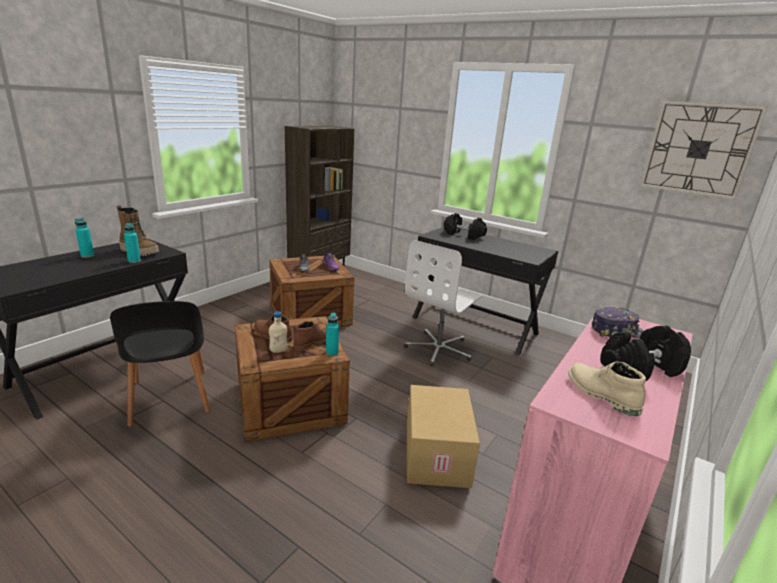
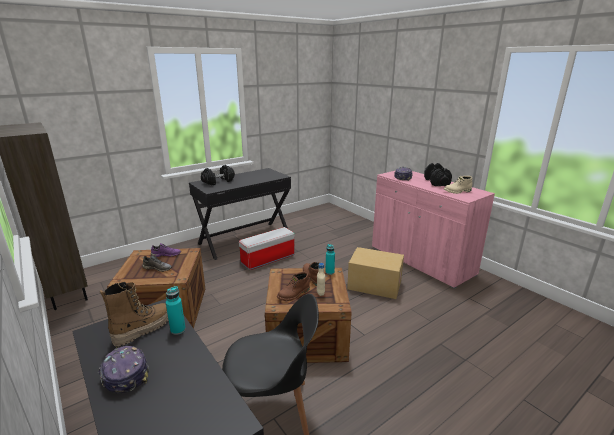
camera: 70 degrees left, 0 degrees up
turquoise bottle [75,218,94,258] -> cap [98,346,149,393]
white office chair [404,240,482,366] -> storage box [239,227,295,270]
wall clock [640,100,768,200] -> none

